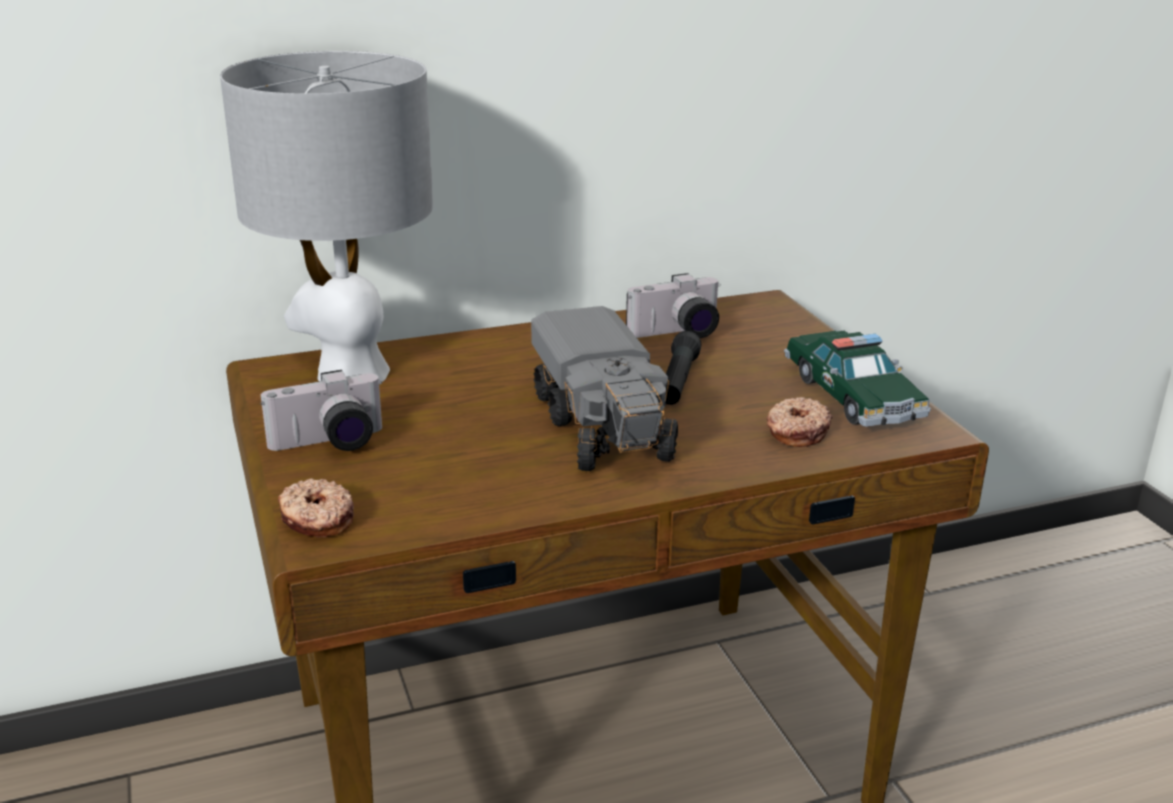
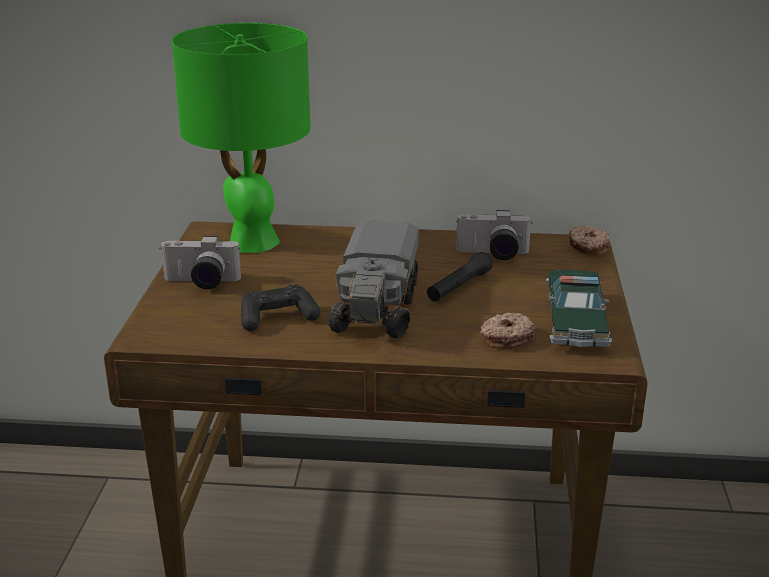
camera: 25 degrees right, 0 degrees up
grey table lamp [220,51,433,383] -> green table lamp [172,23,311,253]
donut [278,478,354,538] -> donut moved to [569,225,610,255]
none -> black game controller [241,284,320,331]

